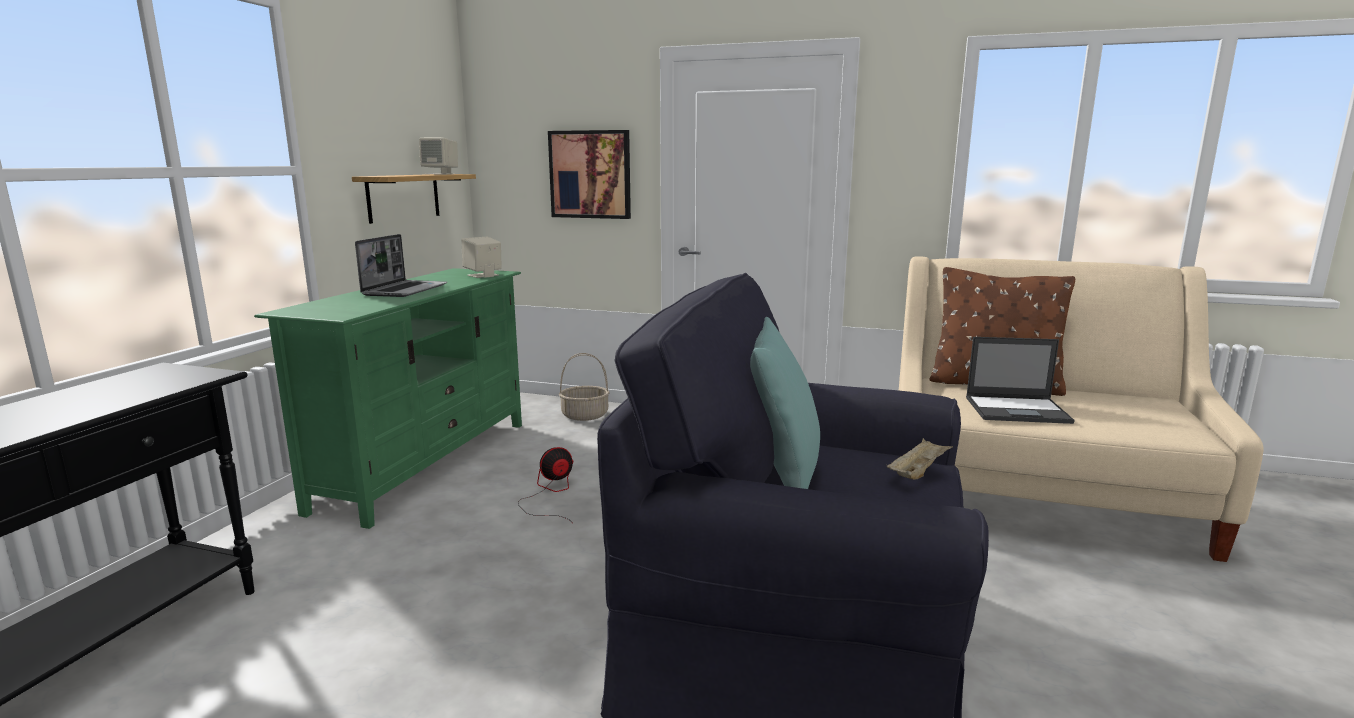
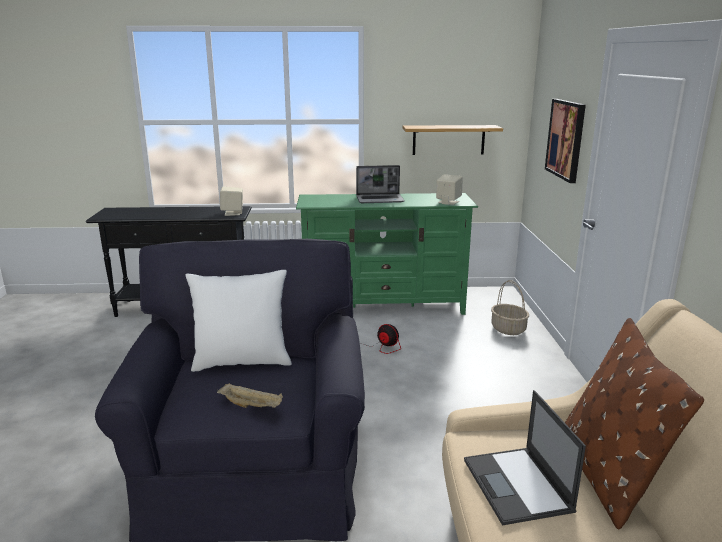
camera: 70 degrees right, 5 degrees up
beige speaker [419,137,458,174] -> beige speaker moved to [220,187,243,216]
turquoise pillow [750,317,820,489] -> white pillow [186,270,292,372]

